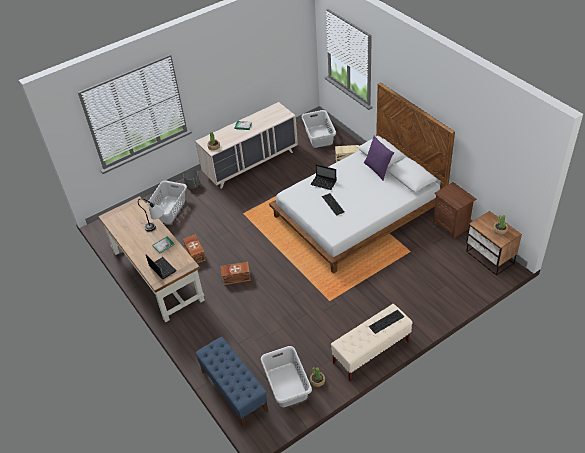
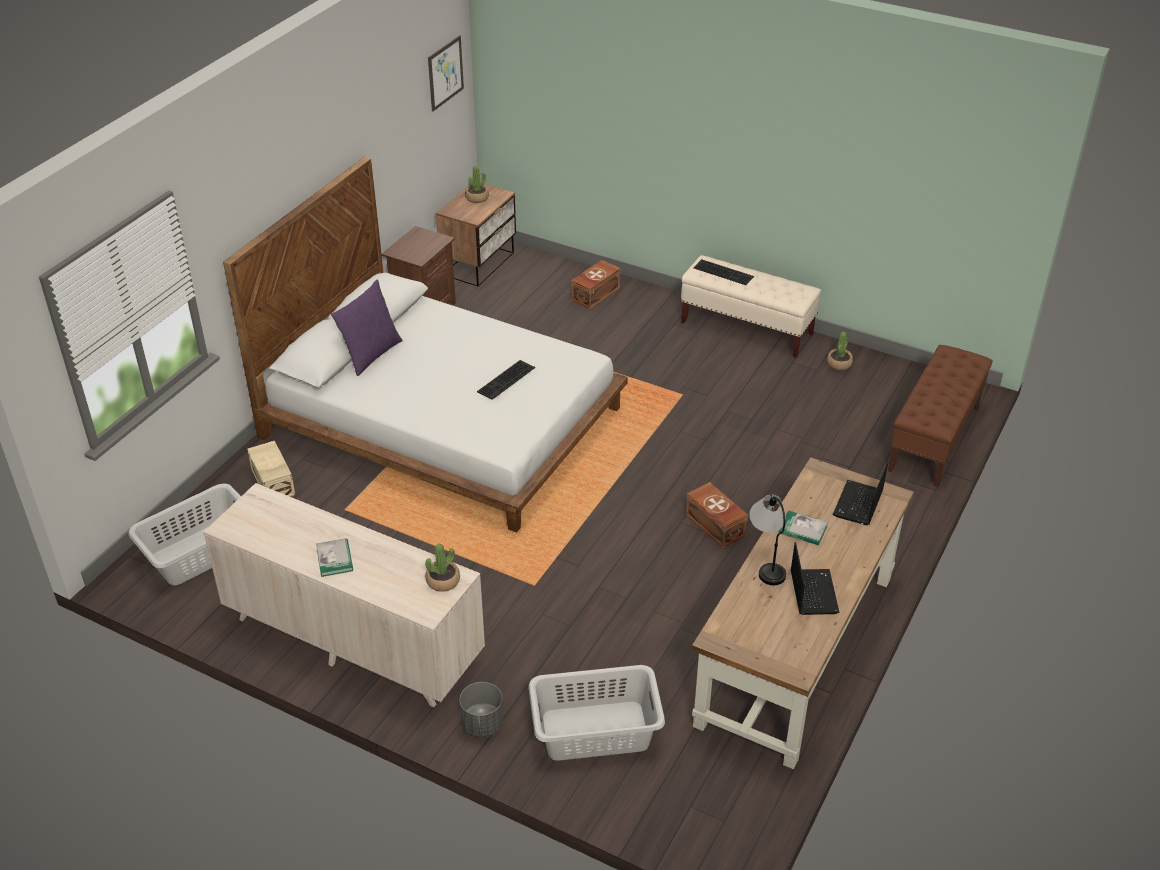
camera: 120 degrees left, 5 degrees down
brown storage box [183,235,206,264] -> brown storage box moved to [571,260,620,309]
blue bench [195,337,268,428] -> brown bench [888,345,993,487]
grey laundry basket [261,346,312,407] -> none
laptop [310,164,337,190] -> laptop moved to [791,542,839,615]
none -> picture [428,35,464,111]

